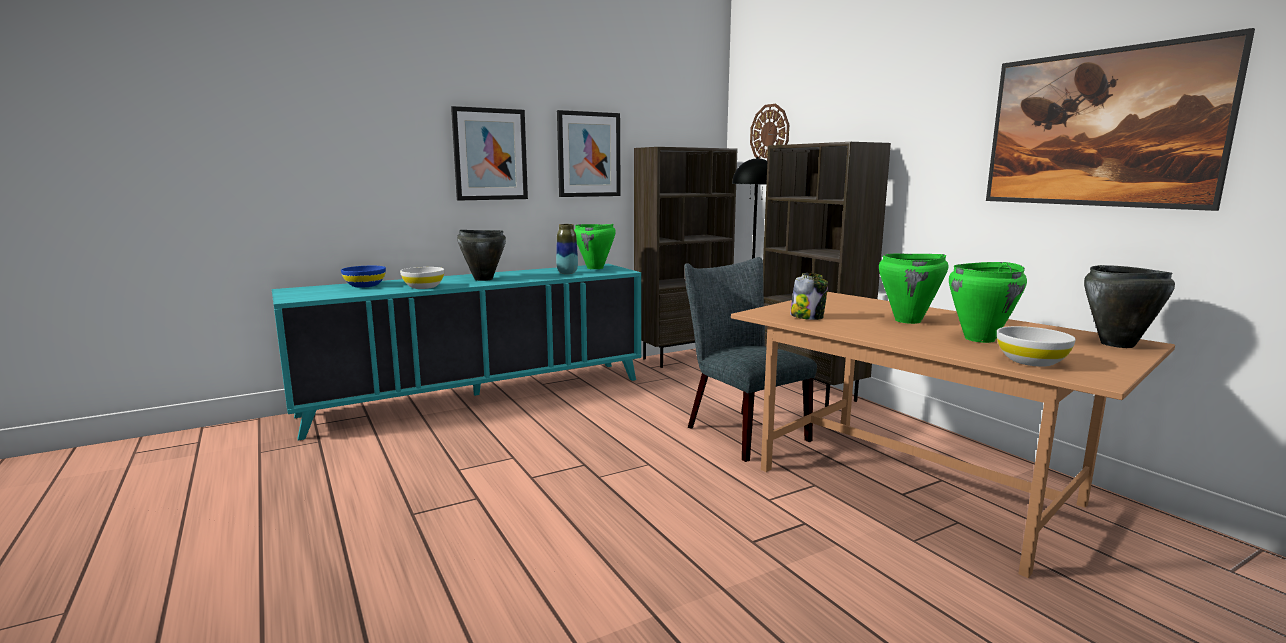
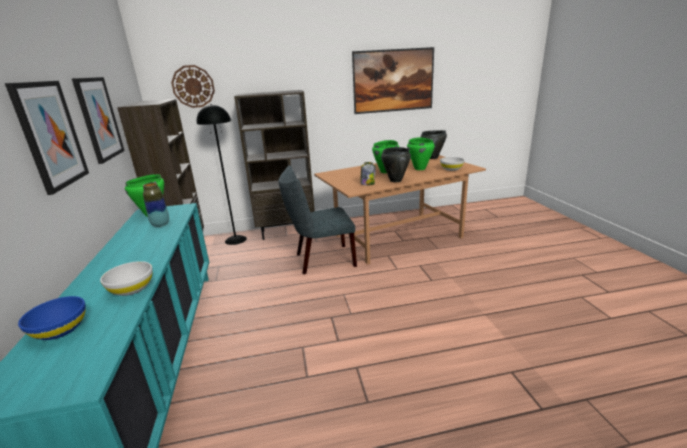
camera: 70 degrees left, 10 degrees up
black cooking pot [457,230,506,281] -> black cooking pot moved to [381,147,411,182]

